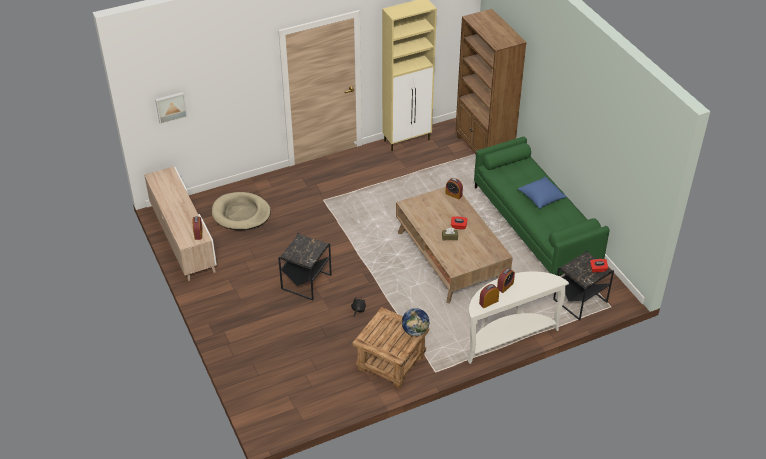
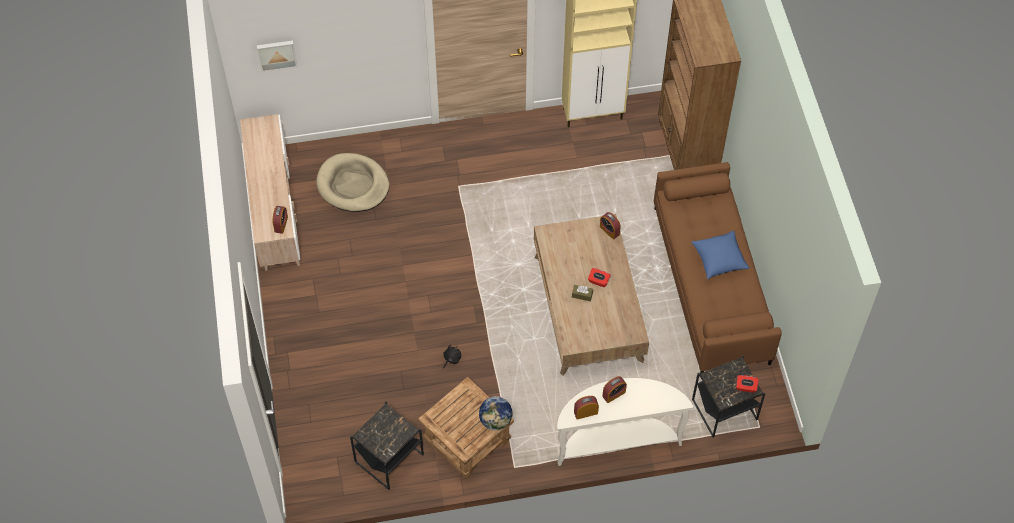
camera: 15 degrees right, 15 degrees up
black side table [278,233,332,300] -> black side table moved to [350,401,424,490]
green sofa [474,136,610,276] -> brown sofa [654,162,782,373]

